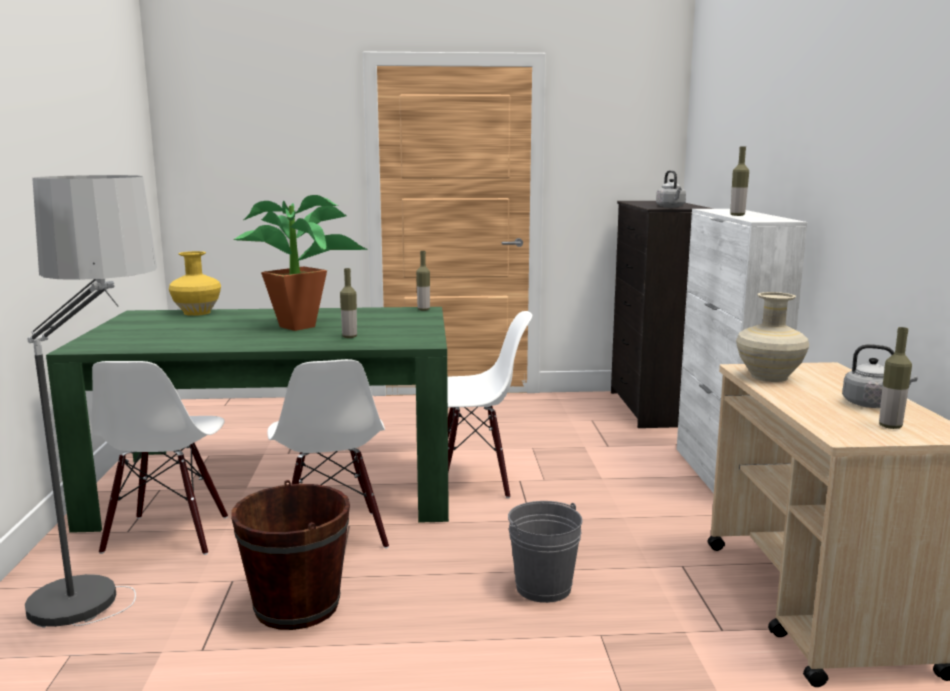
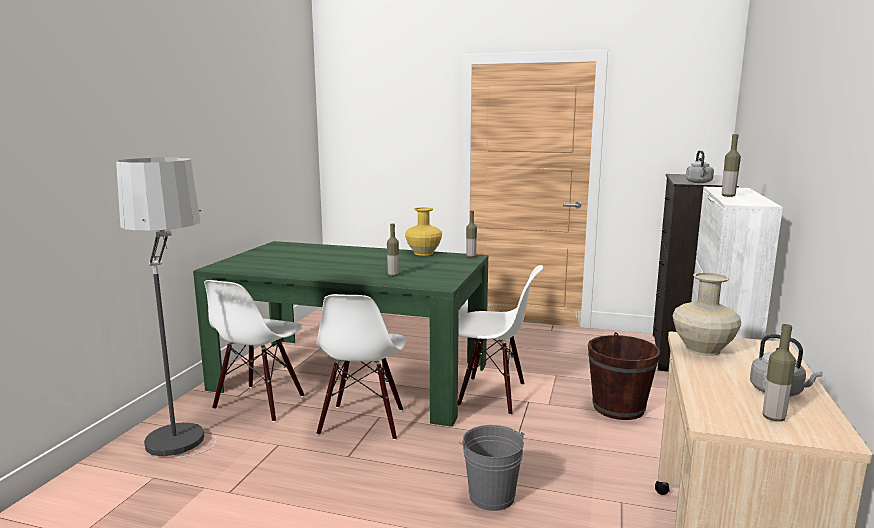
camera: 20 degrees right, 0 degrees up
yellow vase [169,251,221,316] -> yellow vase moved to [405,207,442,256]
brown bucket [231,480,350,630] -> brown bucket moved to [588,332,660,420]
potted plant [233,195,367,331] -> none

